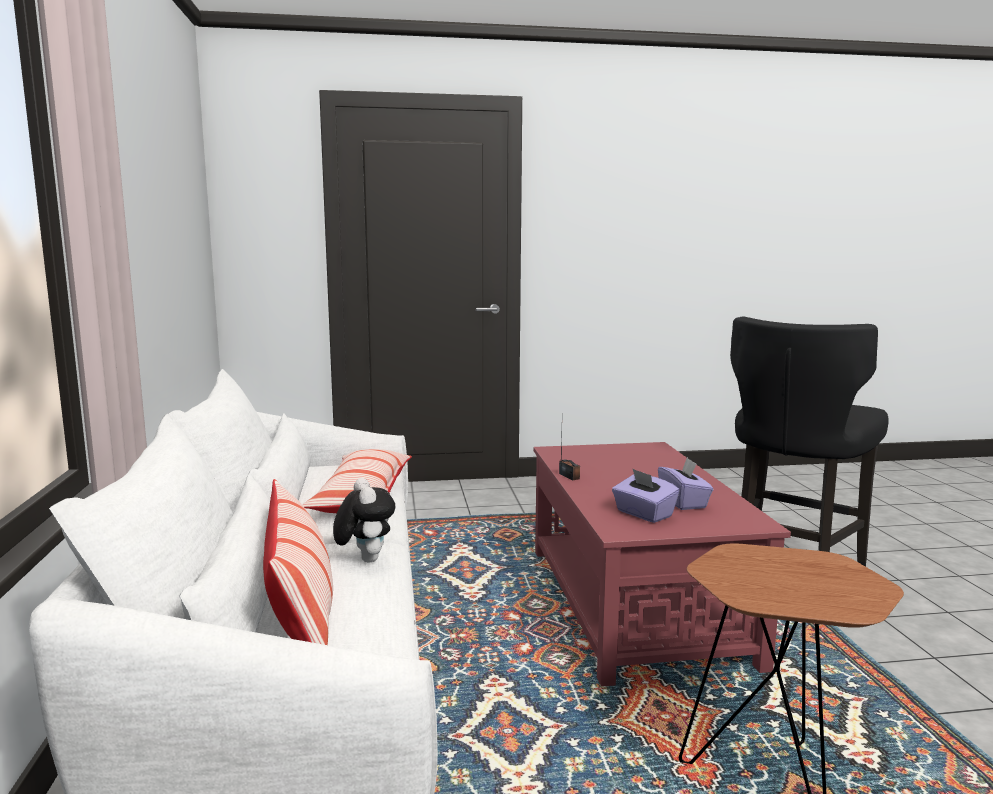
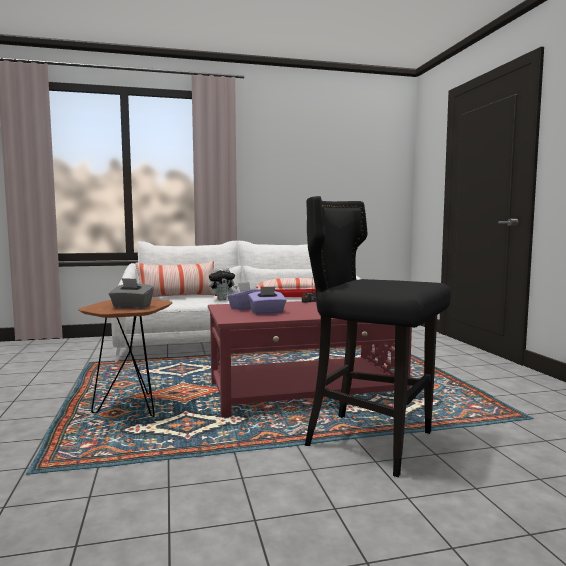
camera: 85 degrees right, 5 degrees down
none -> grey tissue box [109,278,154,309]

